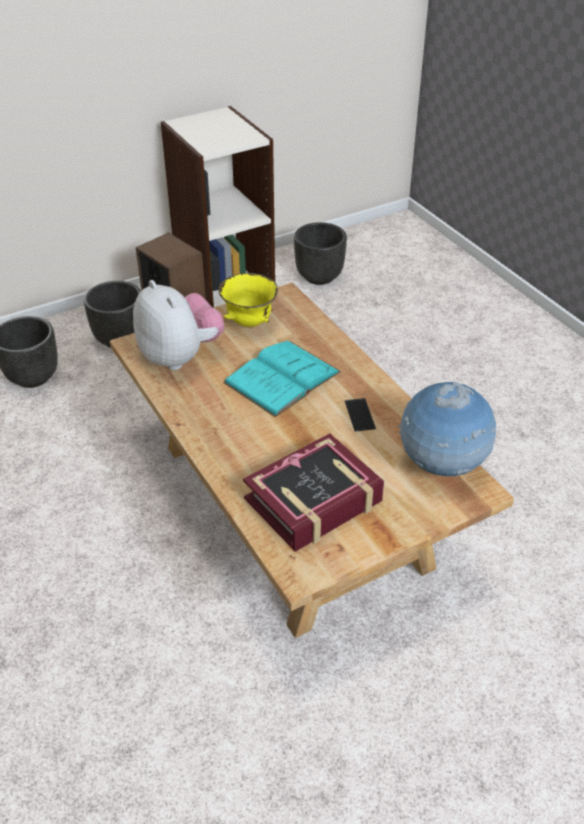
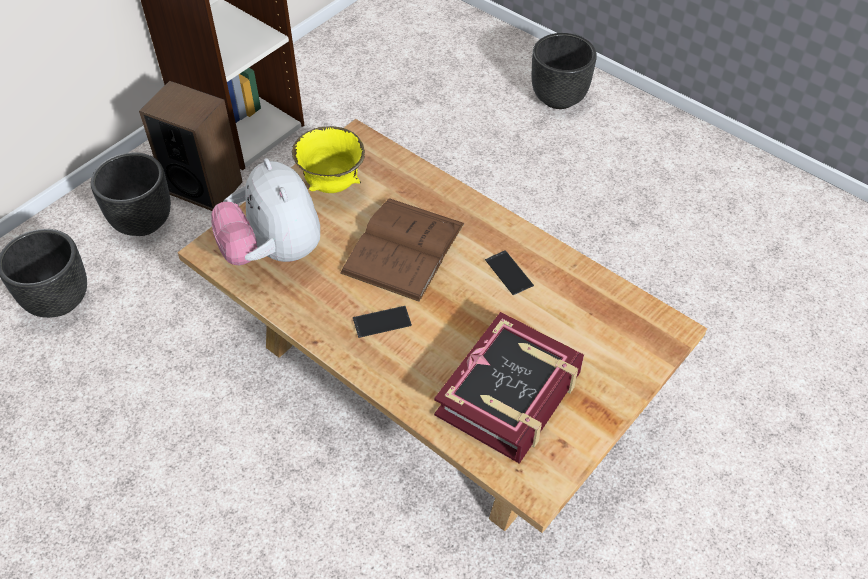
camera: 20 degrees left, 10 degrees up
plush toy [133,280,224,370] -> plush toy turned 150 degrees counterclockwise [211,158,320,265]
turquoise book [223,340,341,417] -> brown book [340,198,464,302]
black planter [294,222,347,285] -> black planter moved to [532,33,597,109]
globe [398,382,496,476] -> none
none -> phone [353,306,412,338]

